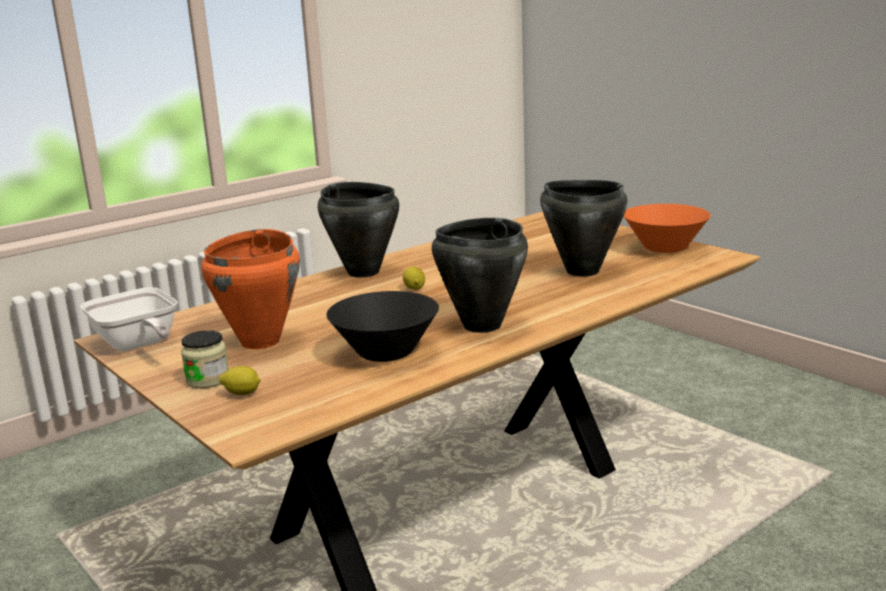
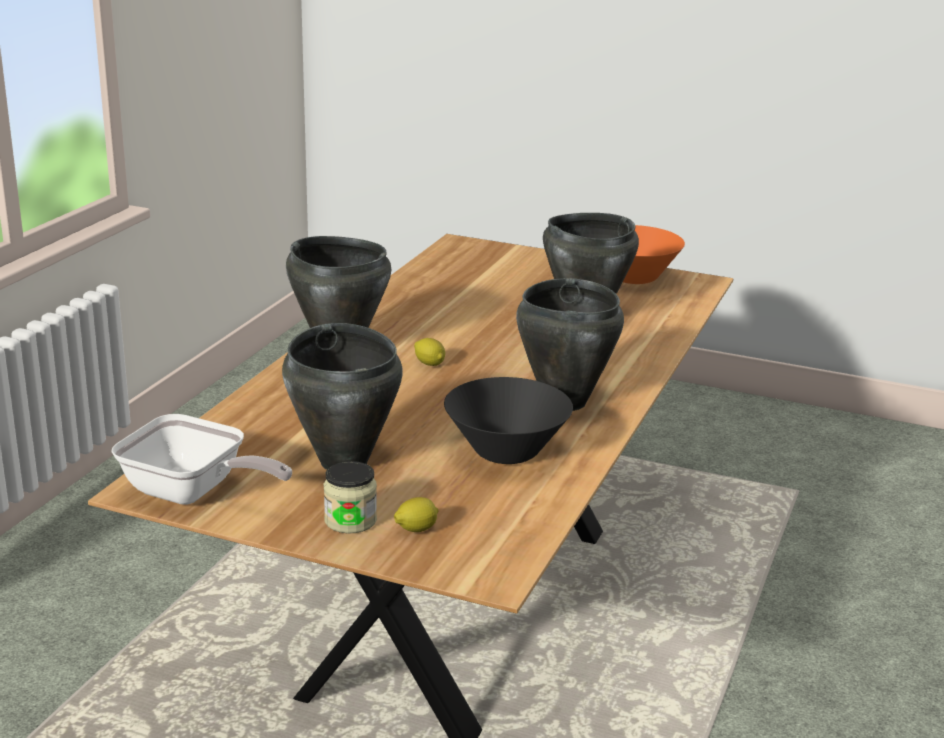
camera: 30 degrees left, 5 degrees up
orange cooking pot [201,229,300,349] -> black cooking pot [282,323,403,470]

